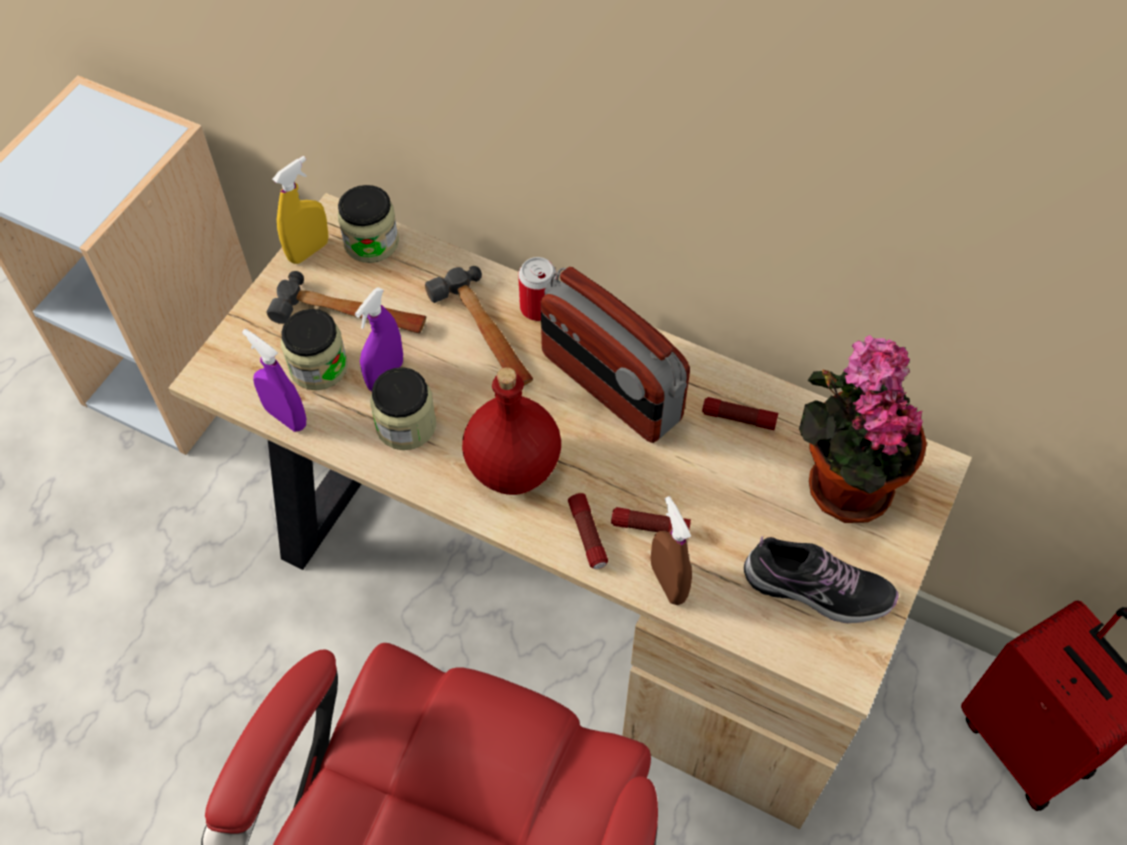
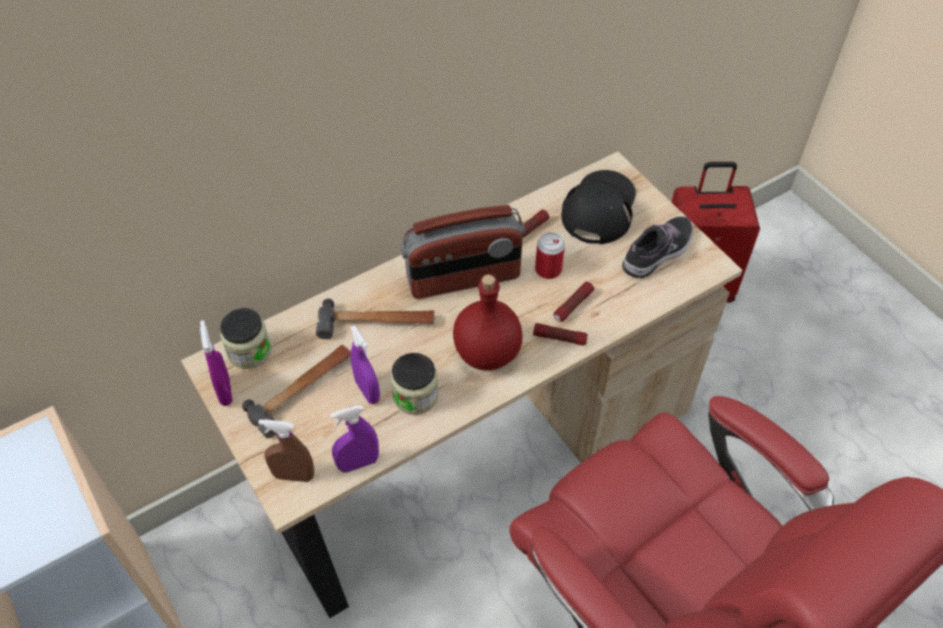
camera: 60 degrees left, 5 degrees down
yellow spray bottle [272,156,328,264] -> purple spray bottle [200,320,233,406]
jar [281,309,348,390] -> none
can [518,257,557,321] -> can moved to [535,232,565,279]
brown spray bottle [651,496,692,605] -> brown spray bottle moved to [258,419,314,482]
potted plant [799,335,927,523] -> black cap [561,170,636,244]

